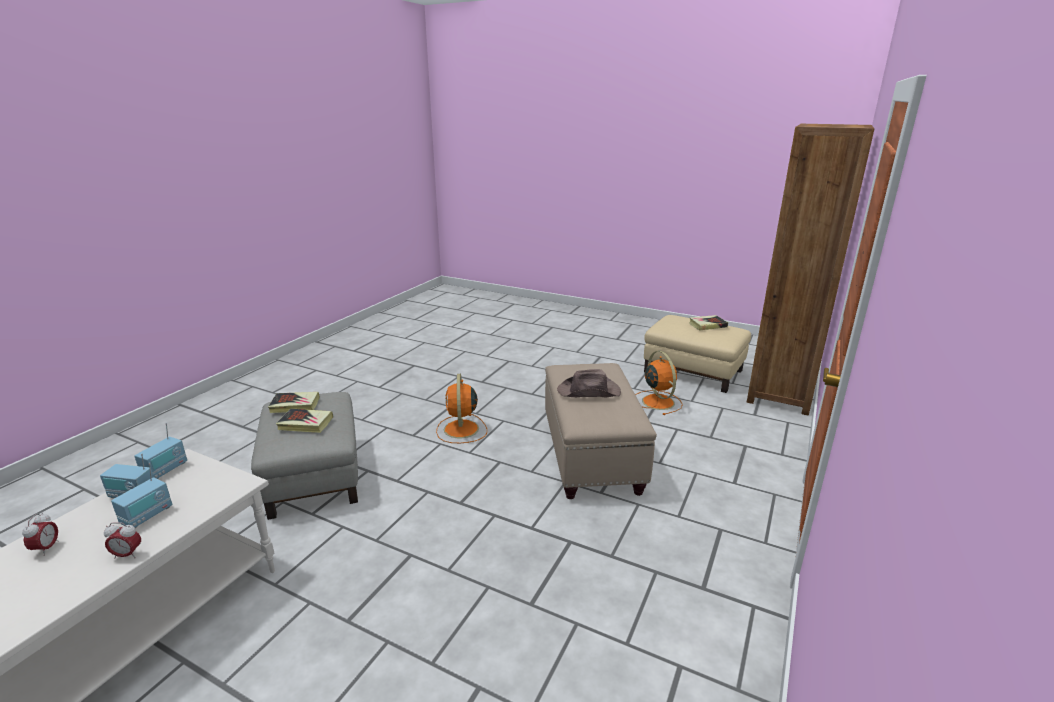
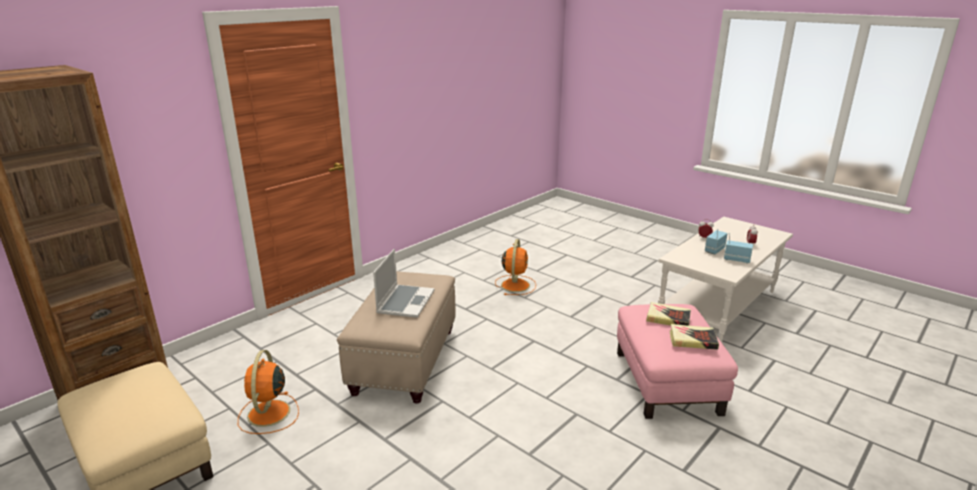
camera: 165 degrees left, 0 degrees up
radio [134,423,187,479] -> none
grey ottoman [251,392,358,520] -> pink ottoman [617,304,738,419]
orange fan [436,374,487,443] -> orange fan moved to [495,239,536,295]
brown hat [557,369,621,397] -> laptop [373,249,435,318]
book [689,315,728,330] -> none

